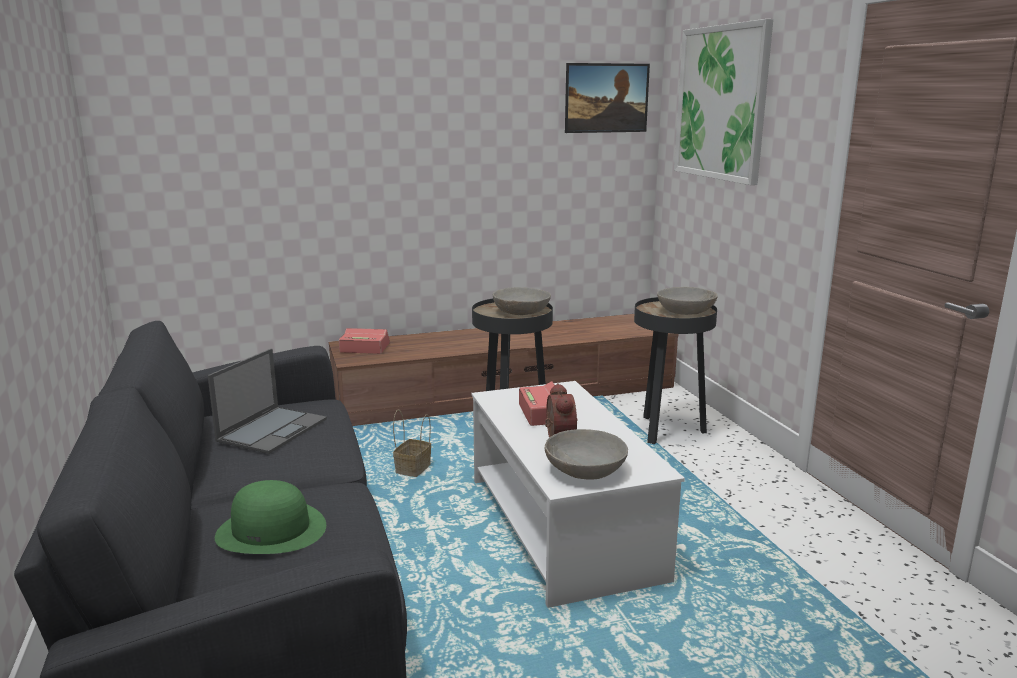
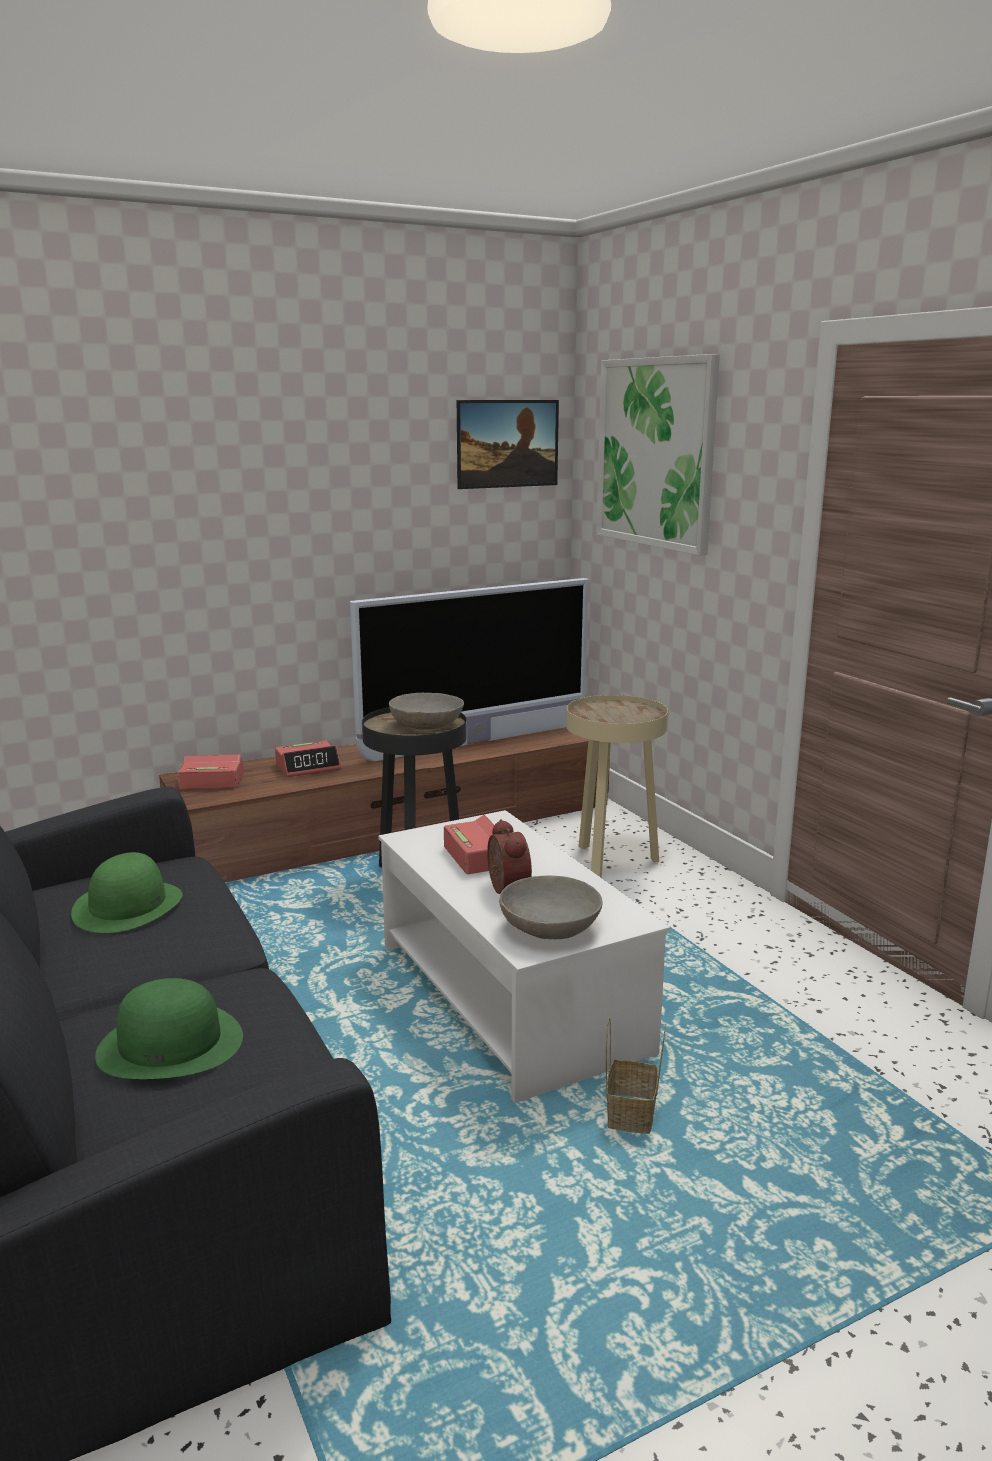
camera: 10 degrees left, 0 degrees up
laptop [207,348,327,454] -> green hat [71,852,183,933]
basket [393,409,431,477] -> basket moved to [606,1017,666,1134]
black side table [634,297,717,444] -> beige side table [566,695,668,878]
grey bowl [657,287,717,315] -> none
none -> alarm clock [275,740,341,777]
none -> television [350,578,589,762]

